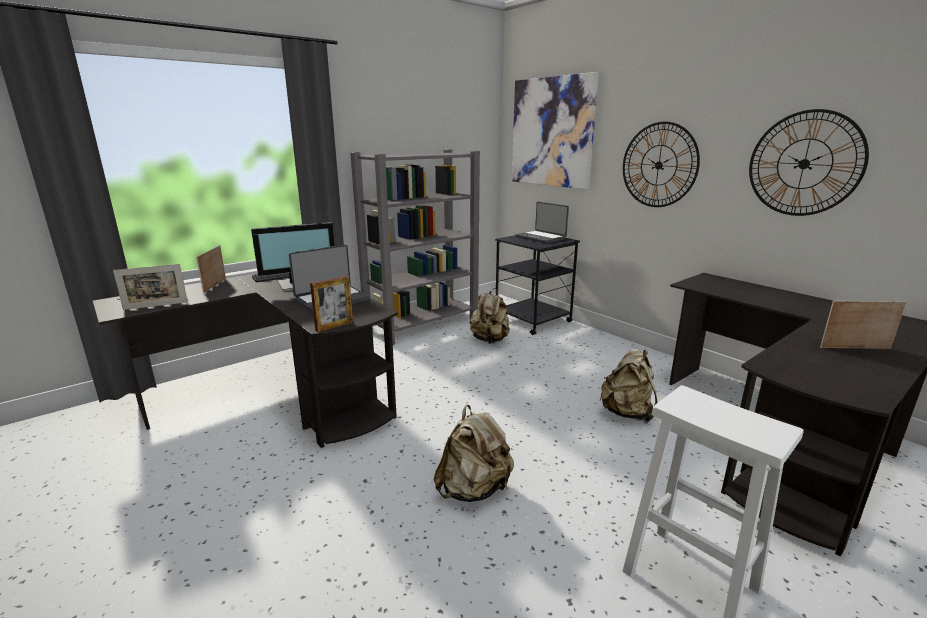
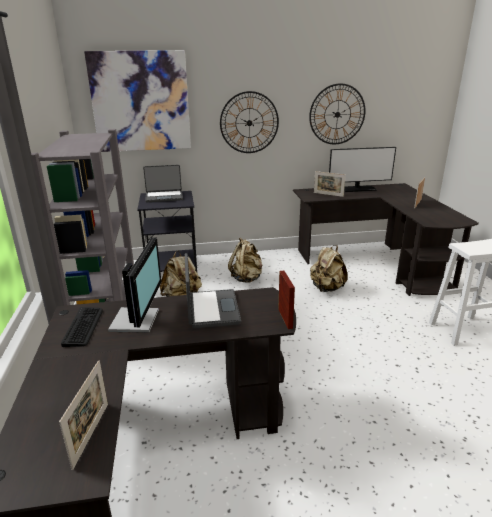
camera: 60 degrees left, 5 degrees up
picture frame [196,245,226,293] -> picture frame moved to [314,171,346,197]
beige backpack [434,405,514,502] -> beige backpack moved to [228,238,262,283]
none -> monitor [329,147,396,192]

